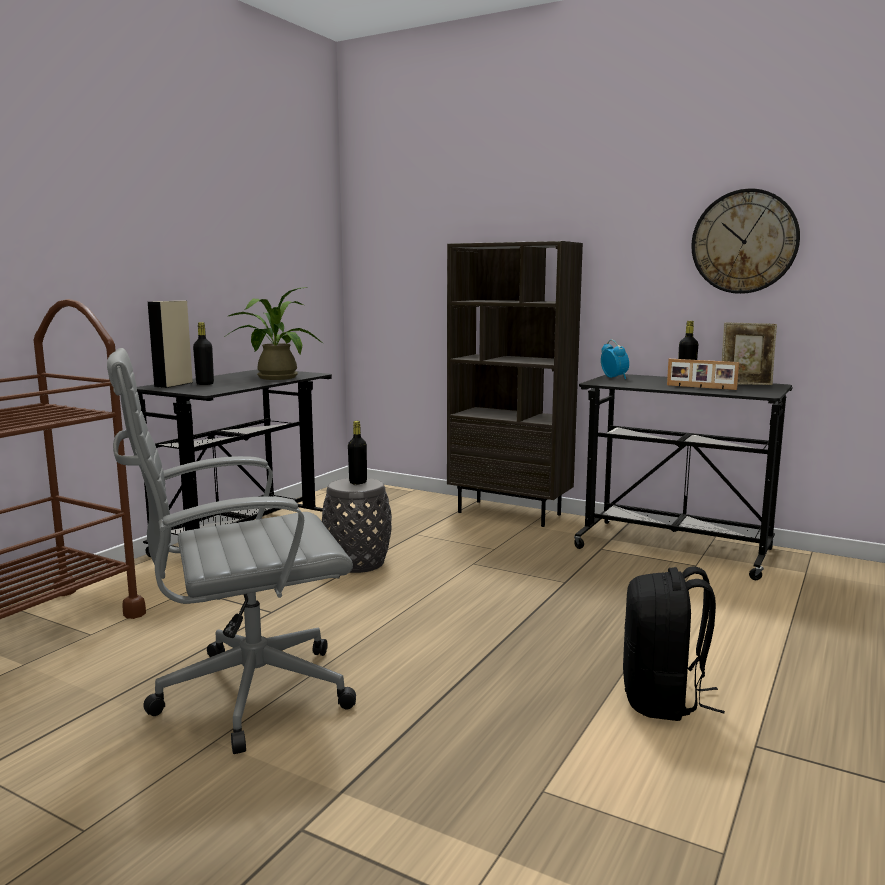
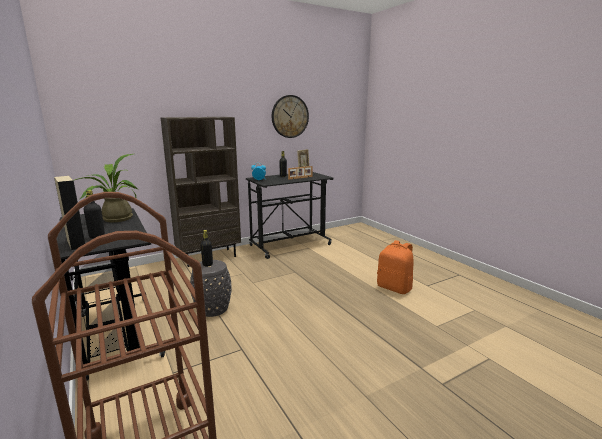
camera: 60 degrees left, 5 degrees up
grey office chair [107,348,356,754] -> none
black backpack [623,566,725,721] -> orange backpack [377,240,413,294]

